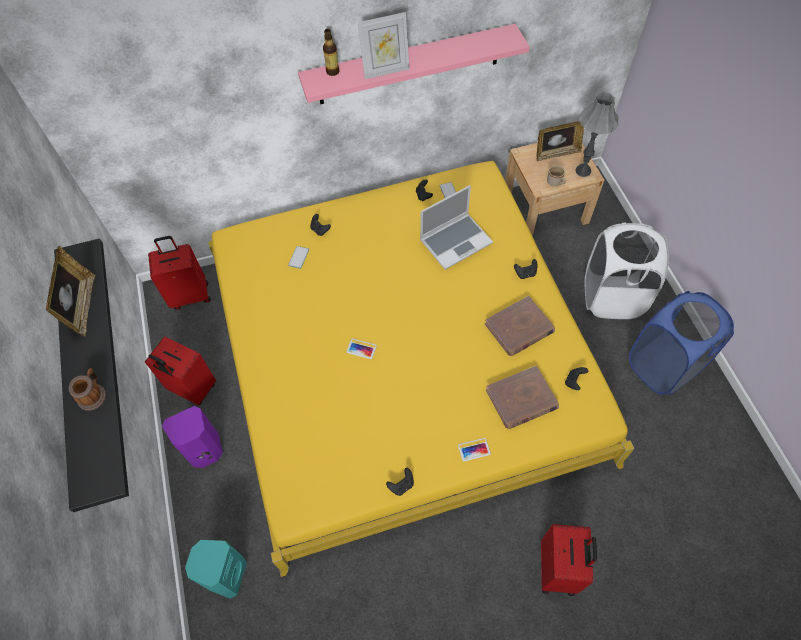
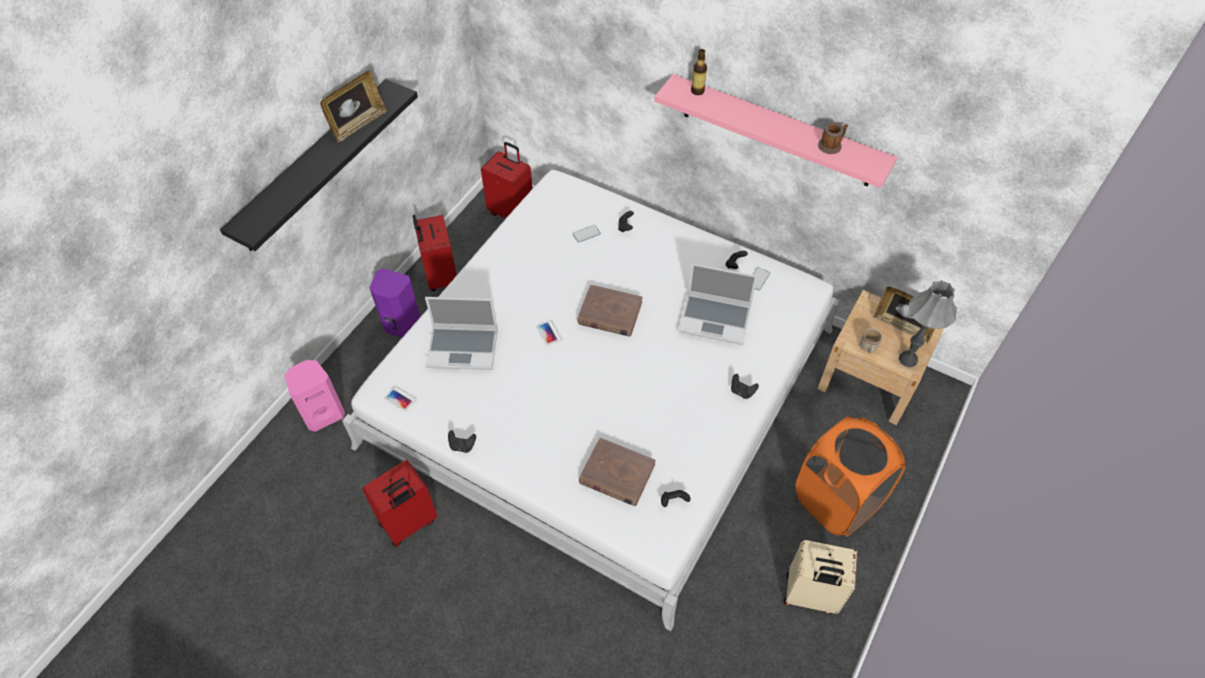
camera: 45 degrees right, 5 degrees down
mug [68,368,106,411] -> mug moved to [818,122,848,154]
turquoise speaker [185,540,247,599] -> pink speaker [284,360,345,432]
yellow bed [208,161,634,577] -> white bed [342,170,840,631]
picture frame [358,12,409,79] -> none
phone [458,438,491,461] -> phone moved to [384,386,417,412]
brown book [485,296,555,356] -> brown book moved to [577,285,643,337]
red suitcase [541,524,597,596] -> red suitcase moved to [362,460,437,547]
white laundry basket [584,222,669,319] -> orange laundry basket [795,416,905,537]
blue laundry basket [629,291,734,395] -> beige suitcase [784,540,857,614]
none -> laptop [425,297,498,370]

